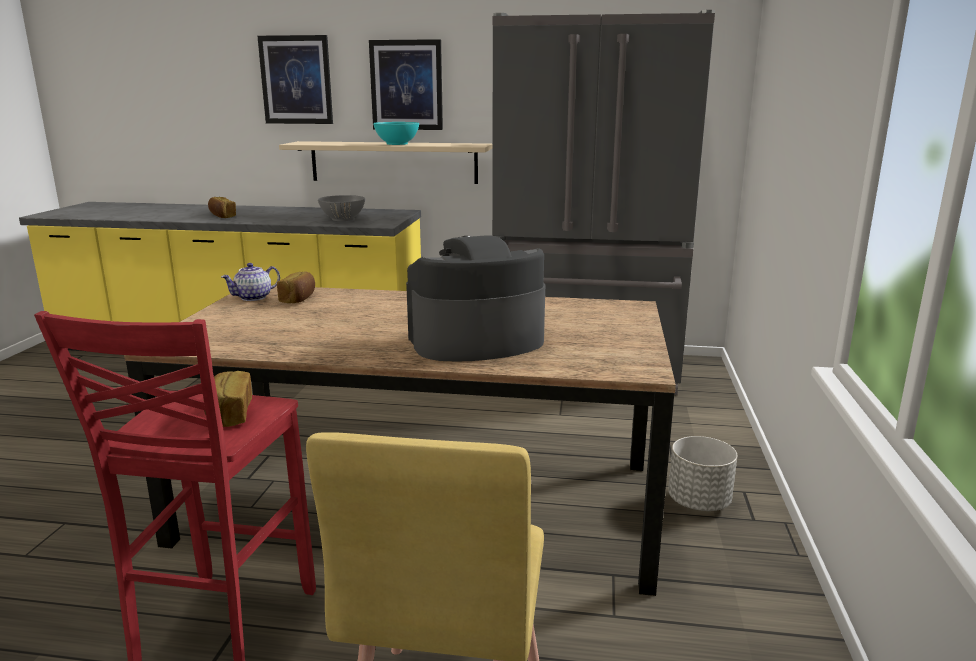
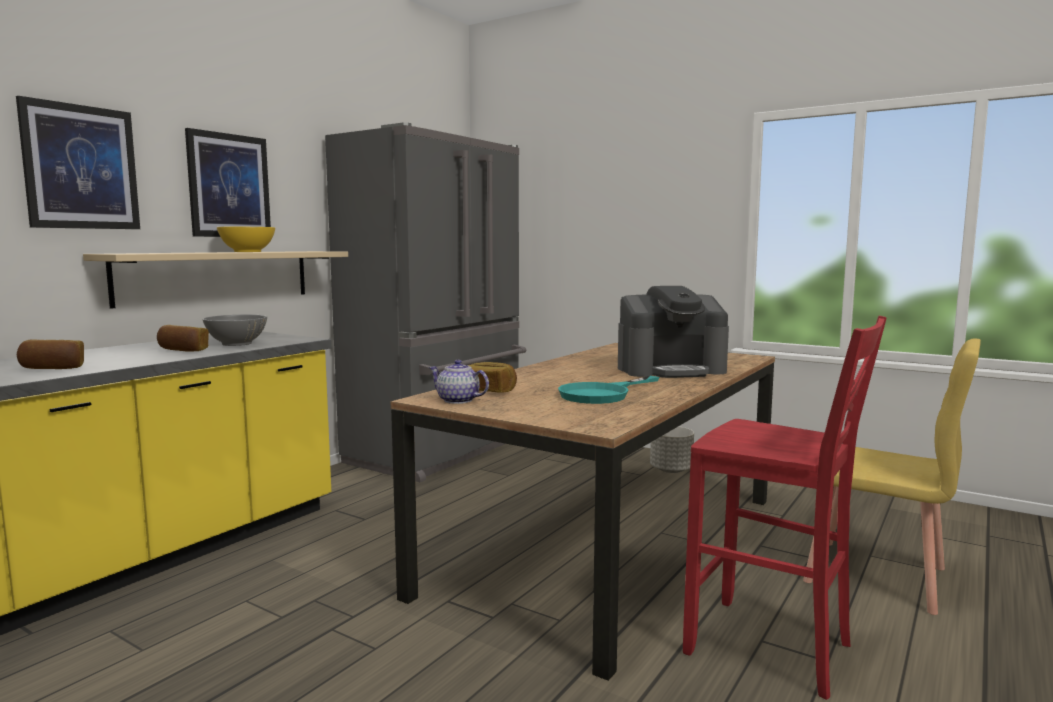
camera: 65 degrees left, 10 degrees down
bread [204,371,252,427] -> bread moved to [157,325,209,352]
teapot [221,263,280,301] -> teapot turned 135 degrees clockwise [429,360,489,404]
turquoise bowl [373,122,419,145] -> yellow bowl [217,227,275,252]
coffee machine [406,235,545,361] -> coffee machine turned 105 degrees counterclockwise [618,286,729,378]
none -> turquoise frying pan [558,376,659,404]

